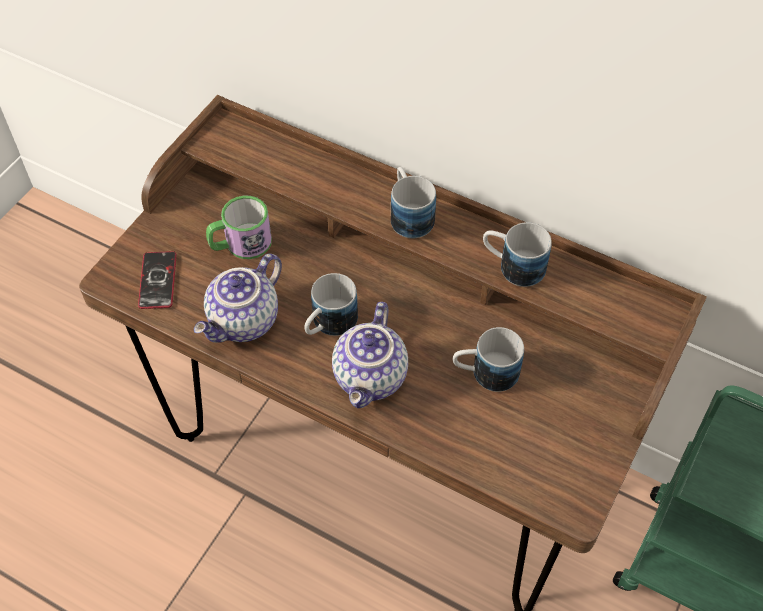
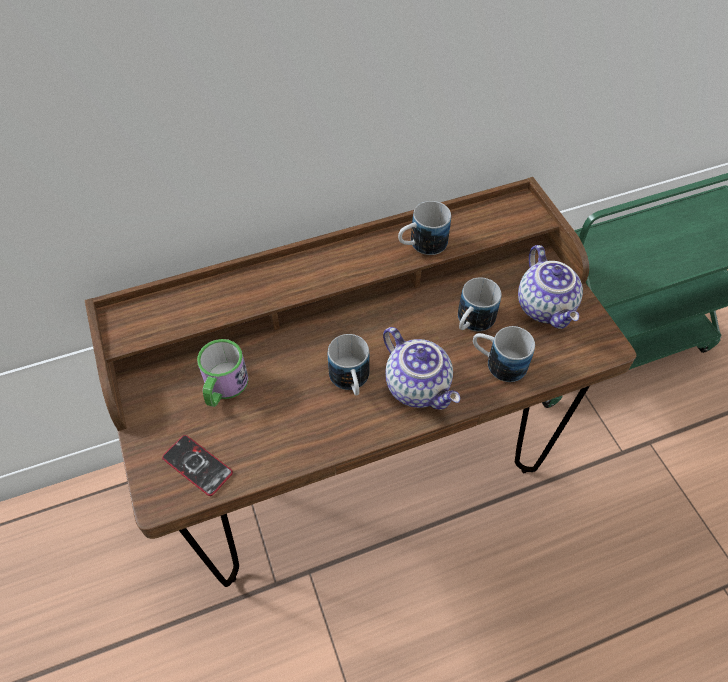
camera: 50 degrees left, 0 degrees up
teapot [194,254,282,343] -> teapot moved to [518,245,583,329]
mug [391,167,436,238] -> mug moved to [473,326,535,382]

